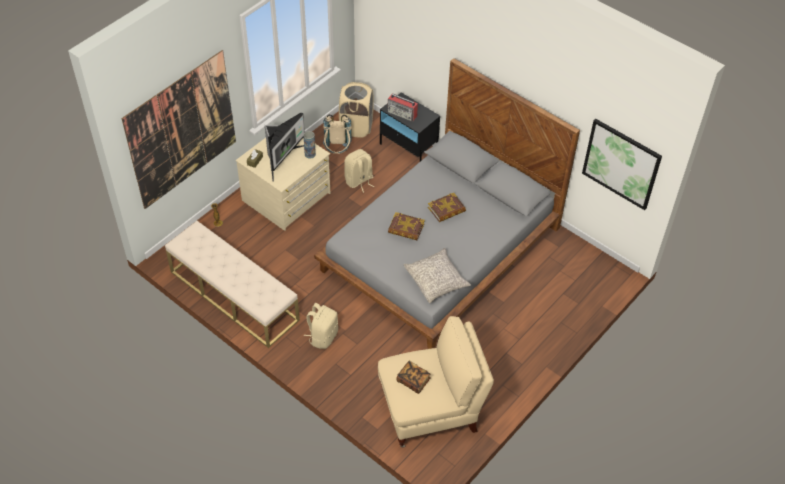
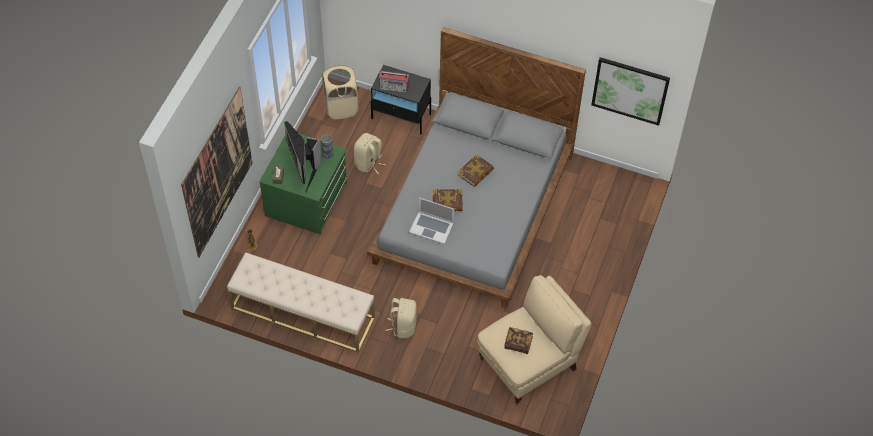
camera: 20 degrees left, 5 degrees up
beige dresser [236,137,330,231] -> green dresser [259,134,347,235]
monitor [265,113,305,182] -> monitor turned 150 degrees clockwise [284,121,322,193]
beige backpack [323,114,352,154] -> none
grey pillow [404,248,471,303] -> none
none -> laptop [409,197,455,244]

